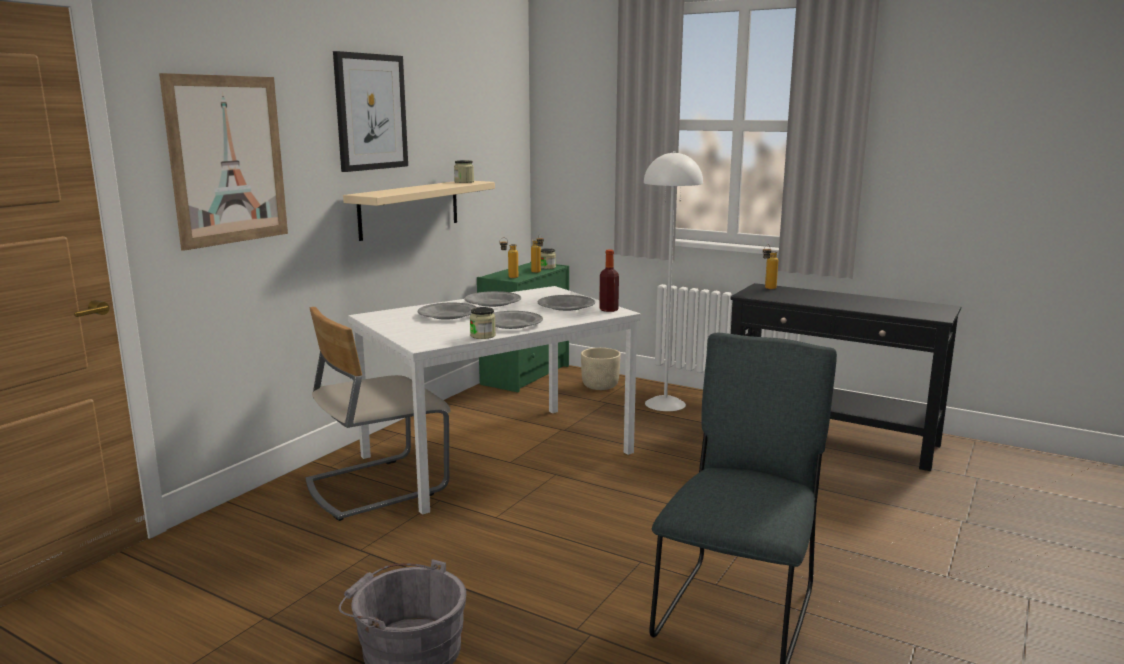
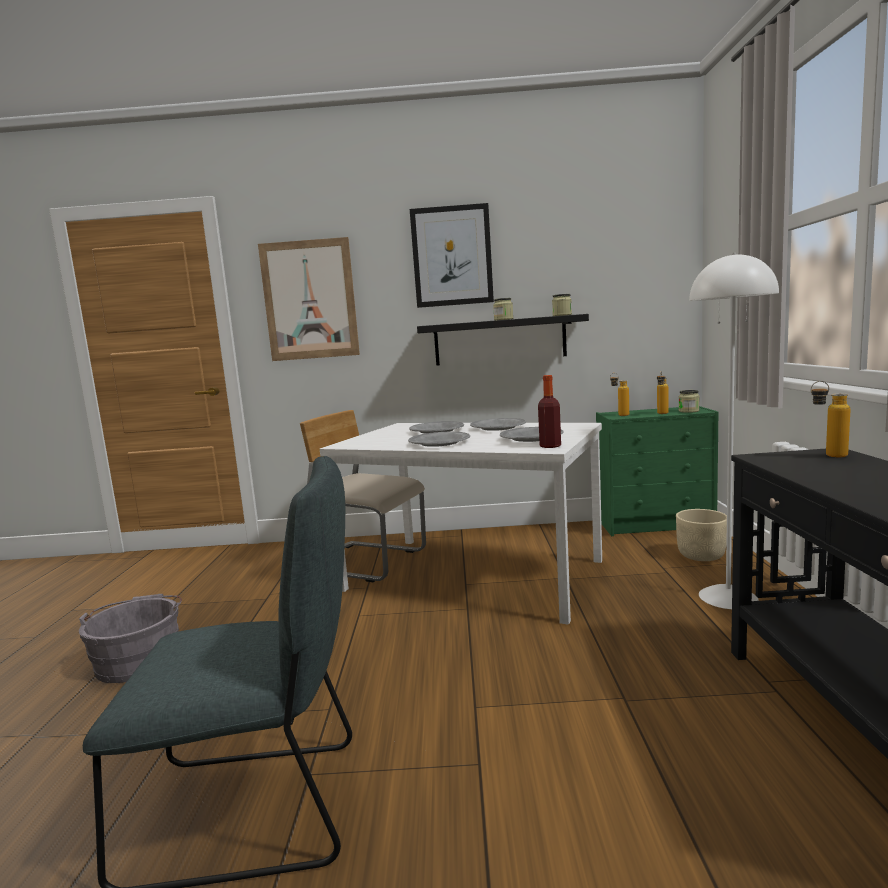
camera: 60 degrees right, 5 degrees down
beige shelf [343,181,495,241] -> black shelf [417,314,589,366]
jar [470,307,496,339] -> jar moved to [493,298,513,320]

